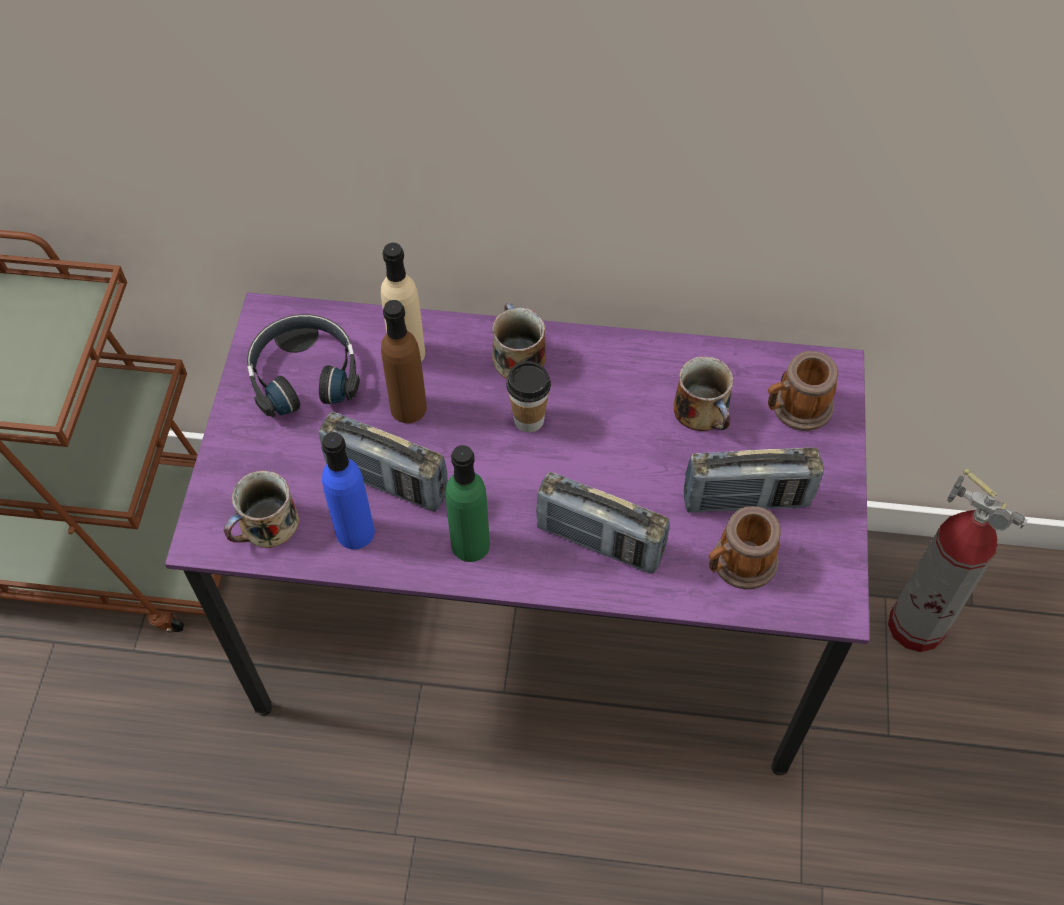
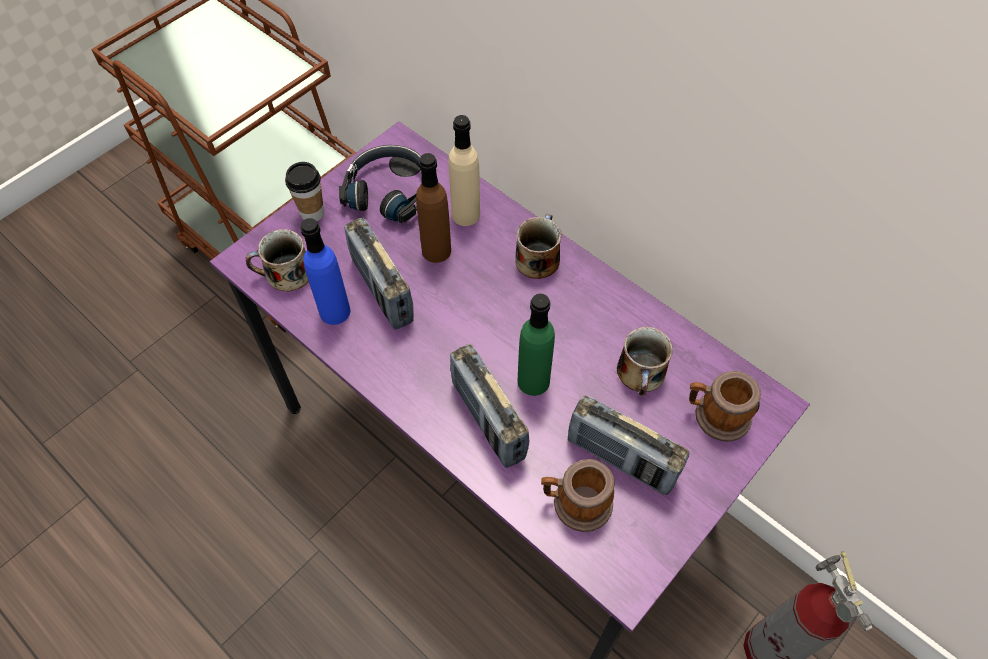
camera: 35 degrees right, 0 degrees up
green bottle [446,445,490,562] -> green bottle moved to [518,294,555,396]
cup [506,361,551,433] -> cup moved to [285,162,324,221]

